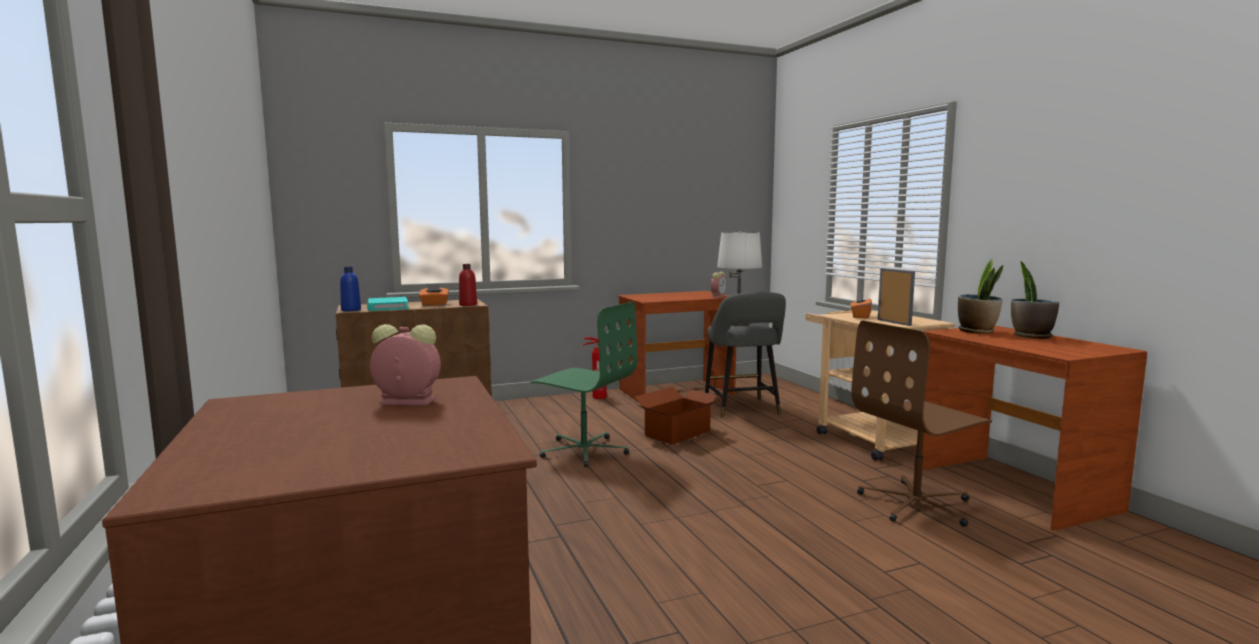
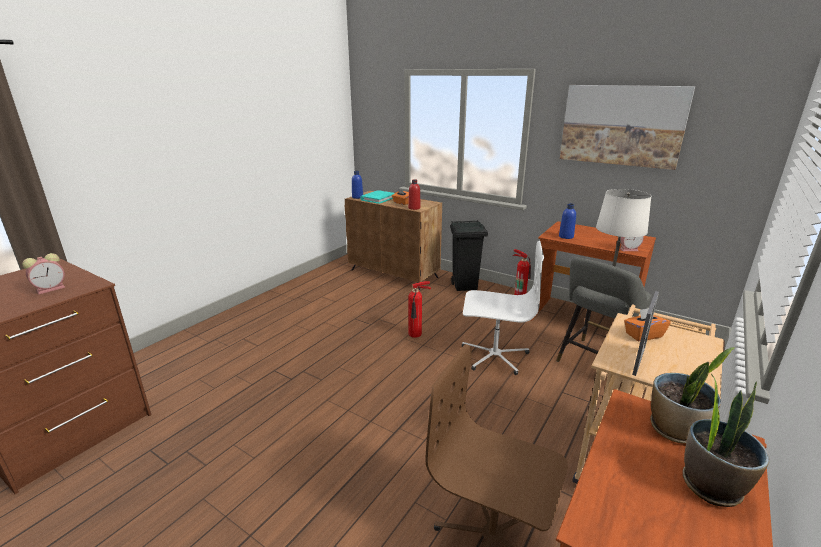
camera: 55 degrees right, 15 degrees up
alarm clock [370,324,441,405] -> alarm clock turned 75 degrees clockwise [22,253,65,295]
green office chair [531,302,638,467] -> fire extinguisher [409,281,431,338]
cardboard box [634,387,722,445] -> white office chair [462,241,544,375]
none -> black trash can [450,220,488,291]
none -> blue bottle [559,204,576,239]
none -> picture [560,85,695,170]

